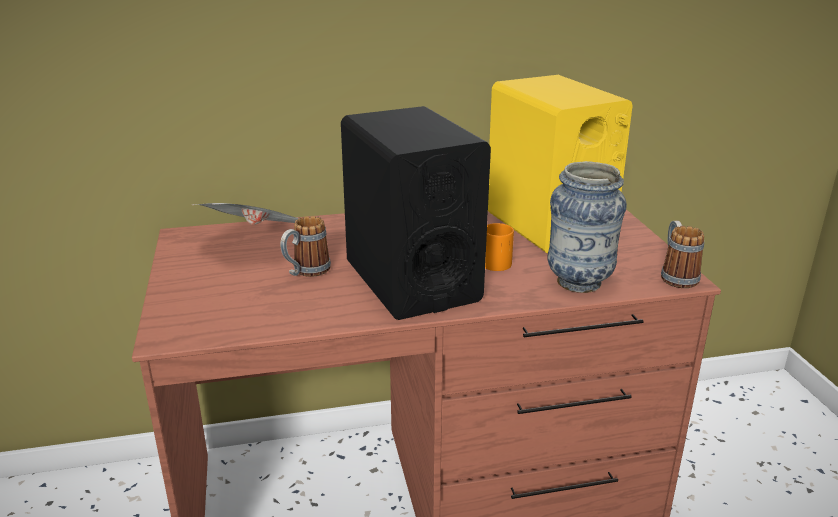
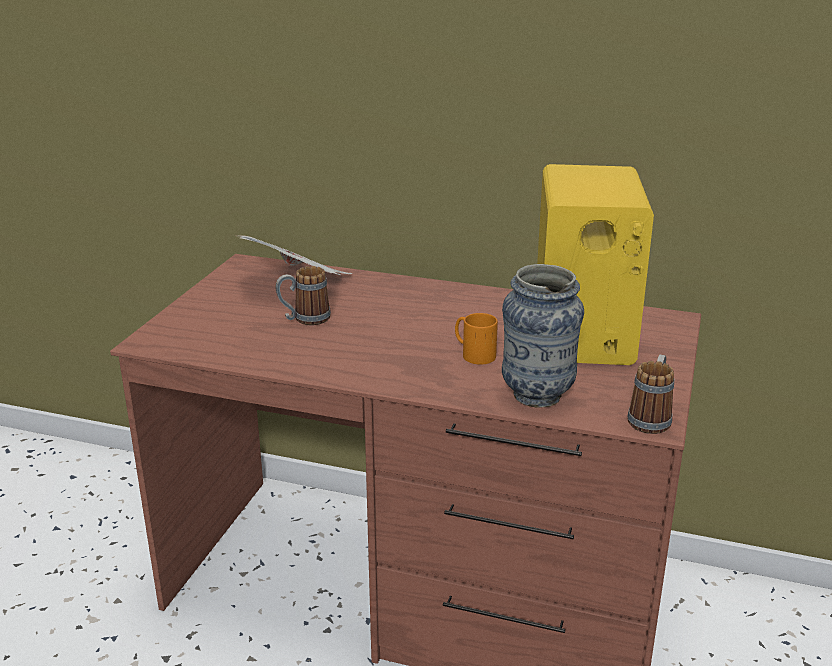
camera: 30 degrees right, 0 degrees up
black speaker [341,106,491,320] -> none

